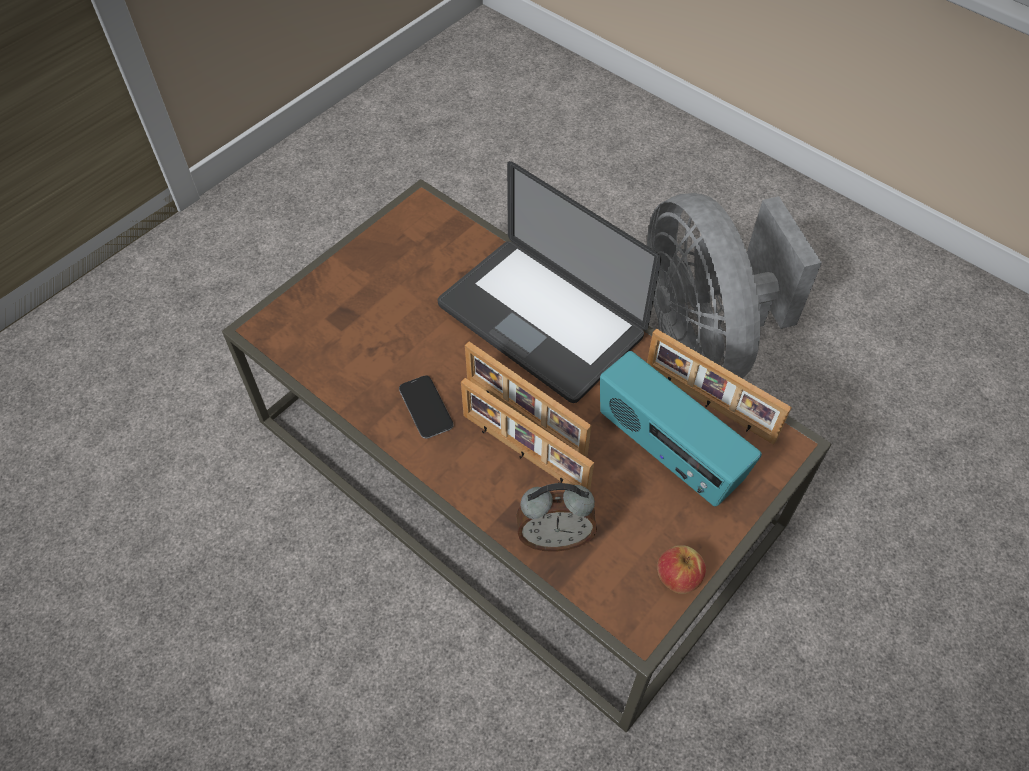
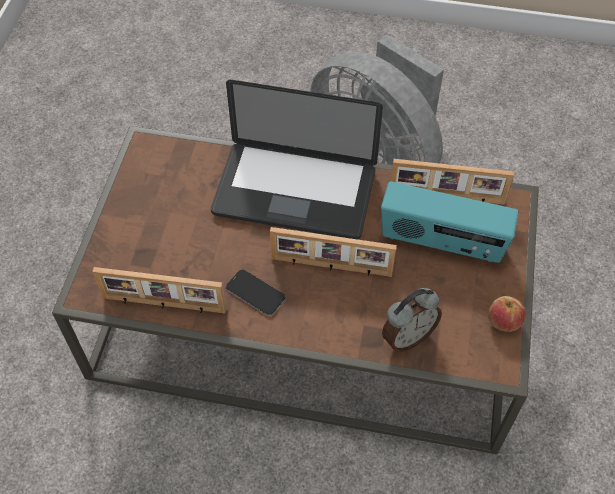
camera: 30 degrees left, 0 degrees up
picture frame [461,378,594,491] -> picture frame moved to [92,267,226,314]

